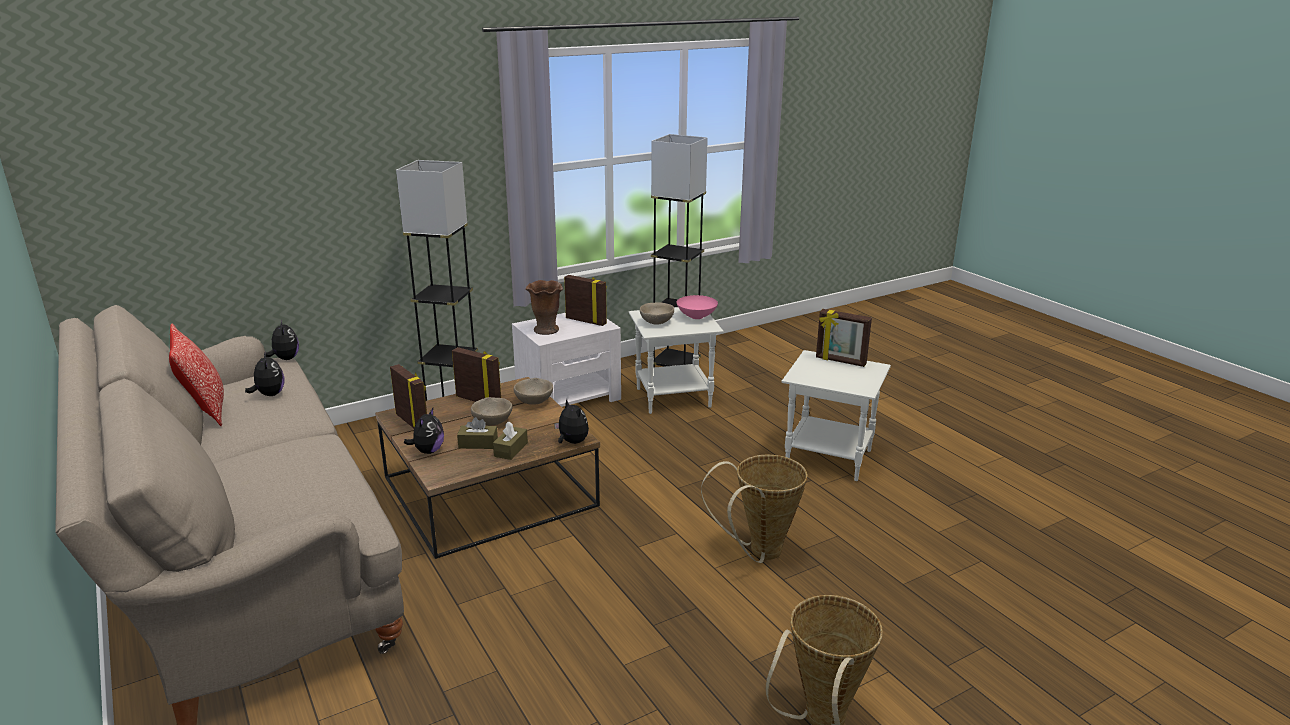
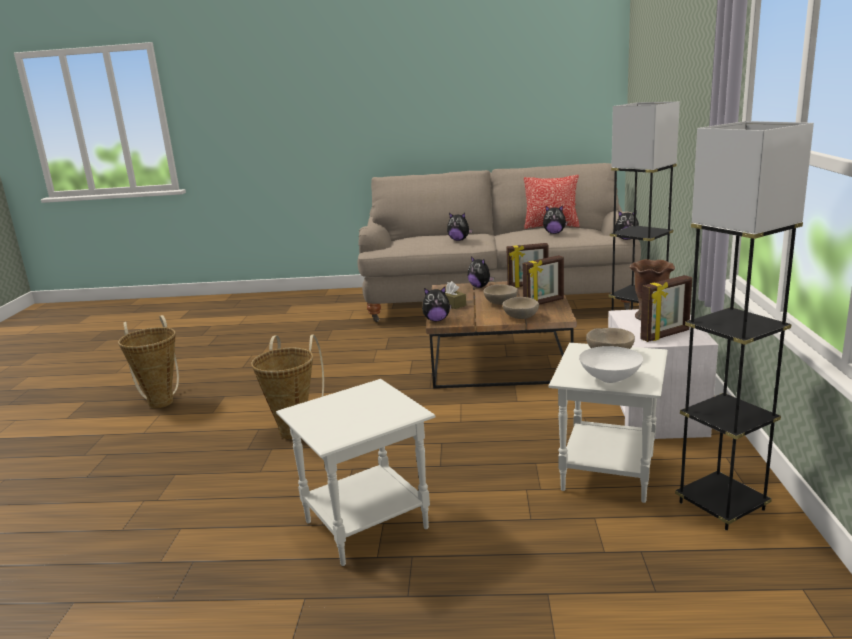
camera: 125 degrees right, 5 degrees down
brown tissue box [457,417,498,449] -> none
pink bowl [677,295,718,319] -> white bowl [579,346,643,383]
picture frame [816,309,872,367] -> none
none -> plush toy [447,213,473,241]

